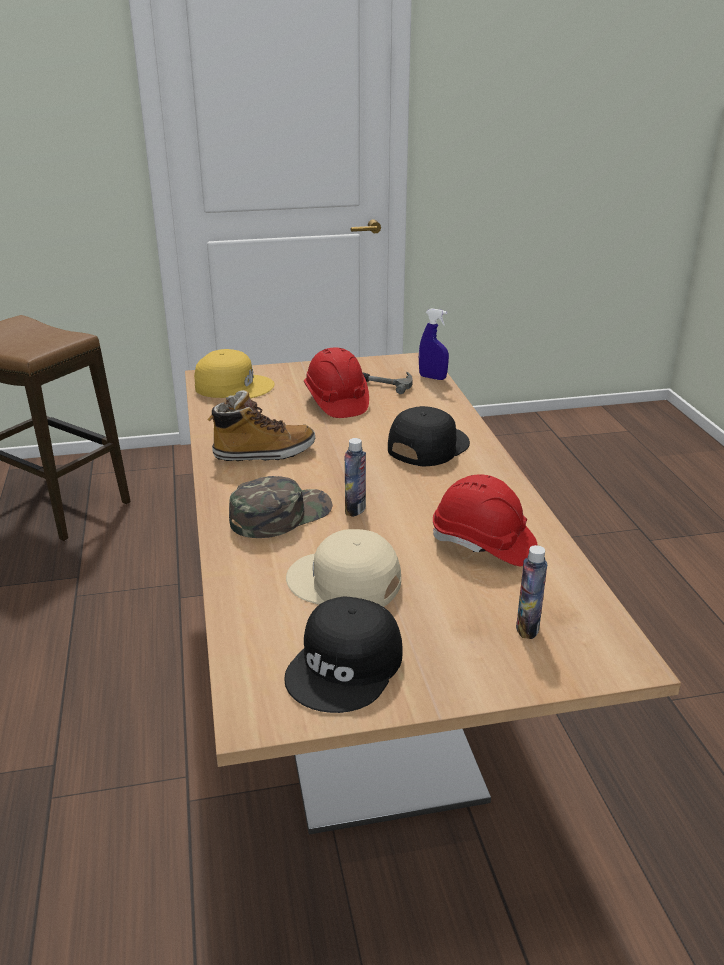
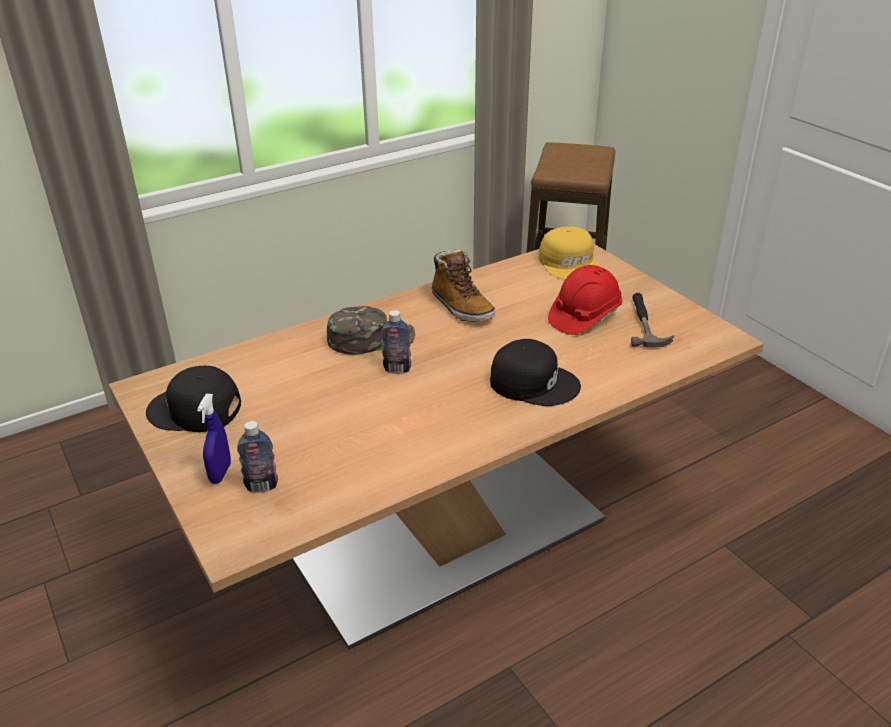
camera: 70 degrees right, 5 degrees up
green cap [229,476,333,538] -> green cap turned 45 degrees counterclockwise [327,306,415,355]
beige cap [286,529,401,607] -> none
blue spray bottle [419,308,449,380] -> blue spray bottle moved to [197,394,231,484]
red hard hat [433,474,538,566] -> none

